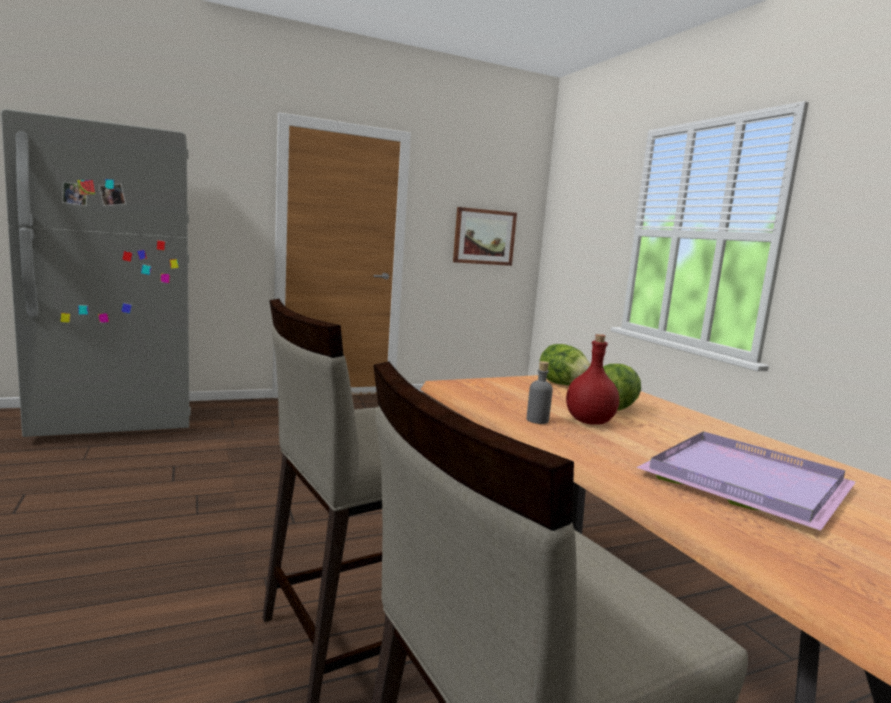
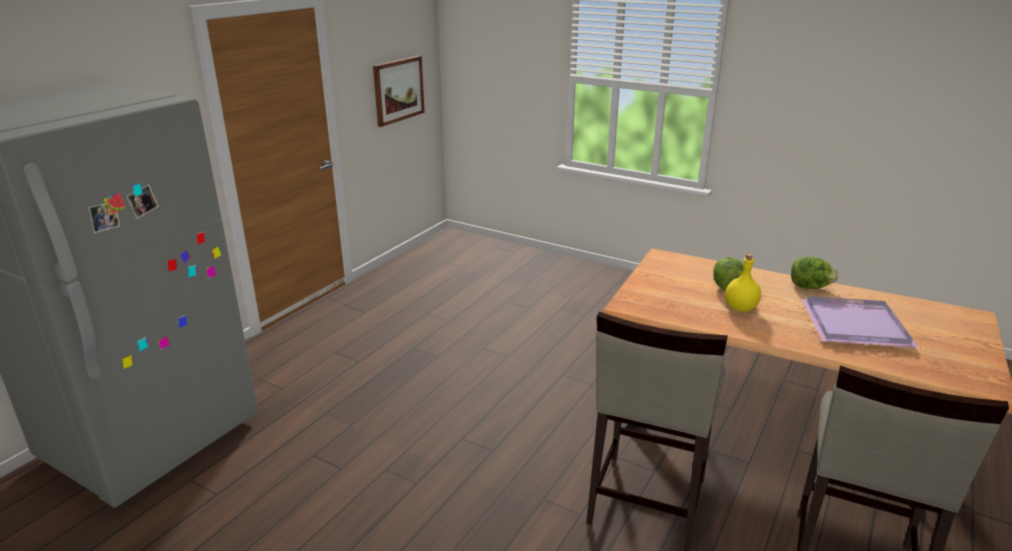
camera: 35 degrees left, 15 degrees up
grey bottle [527,361,553,424] -> none
lettuce [539,344,591,385] -> lettuce moved to [791,257,838,289]
red bottle [566,334,619,425] -> yellow bottle [725,254,761,312]

